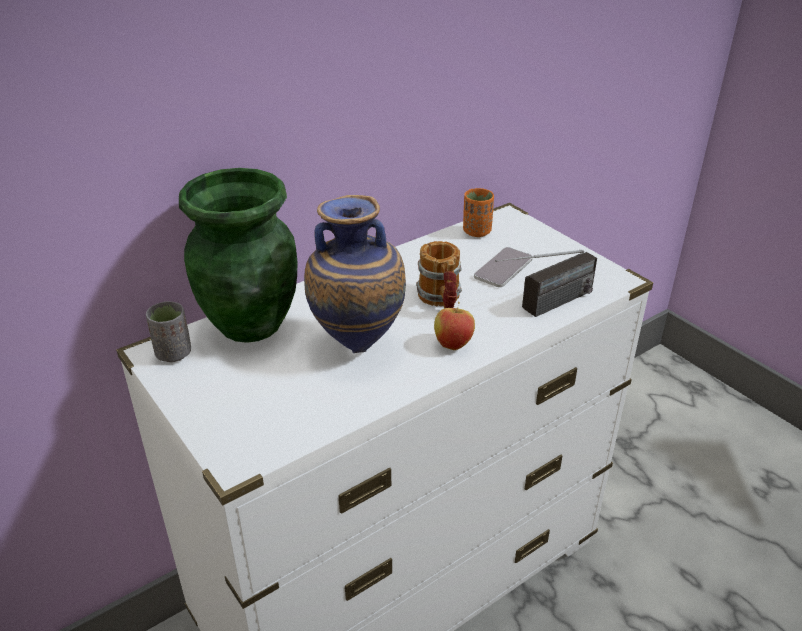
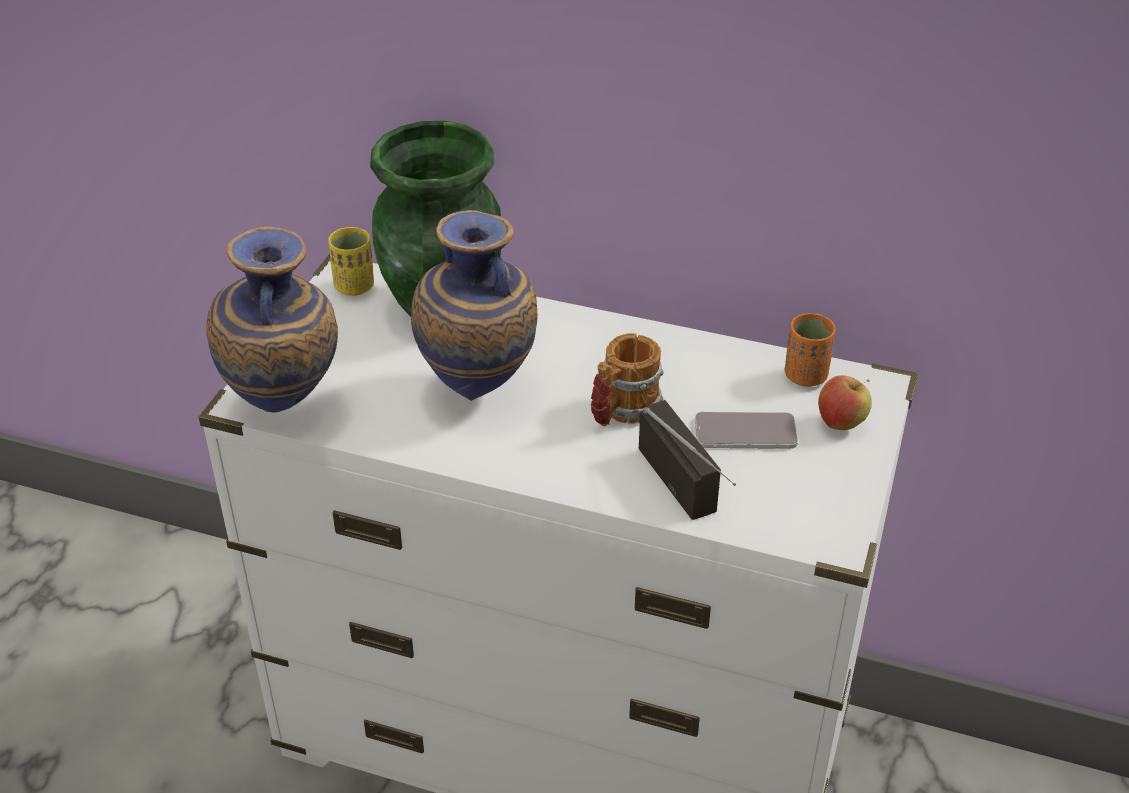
camera: 55 degrees right, 5 degrees up
grey cup [145,301,191,362] -> yellow cup [328,227,374,296]
apple [434,302,475,350] -> apple moved to [818,375,872,430]
radio [495,250,597,317] -> radio turned 135 degrees counterclockwise [639,400,736,520]
none -> vase [206,227,338,413]

